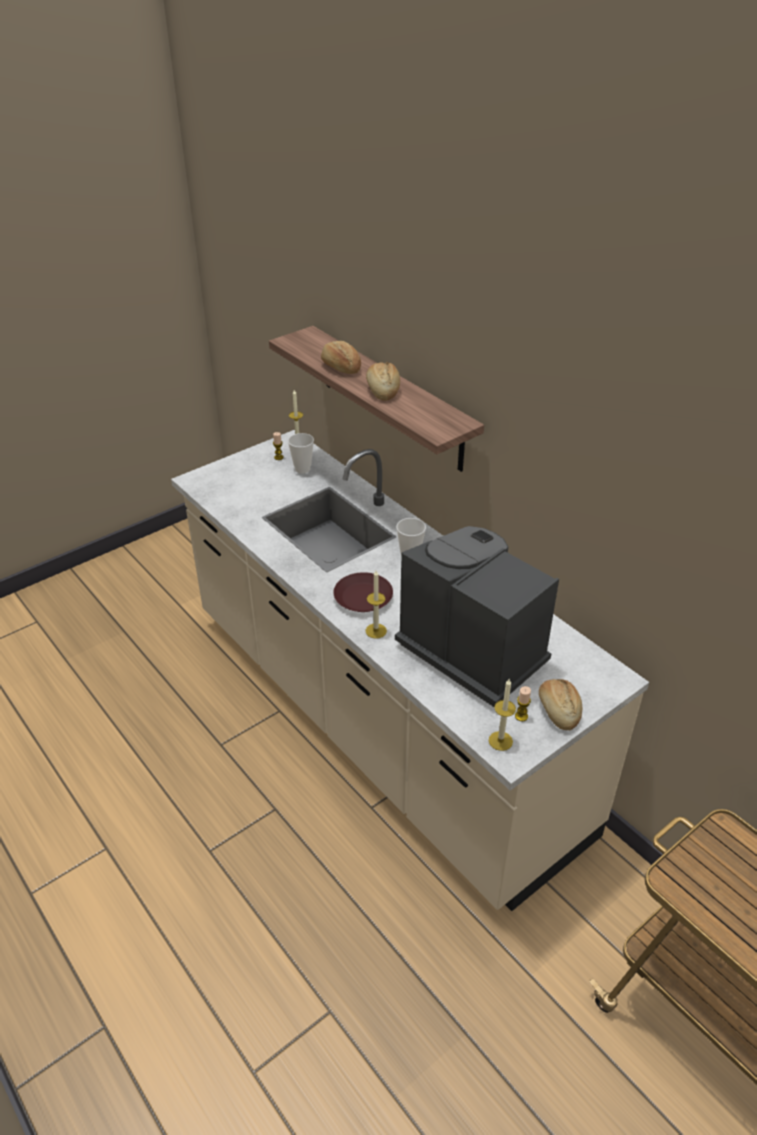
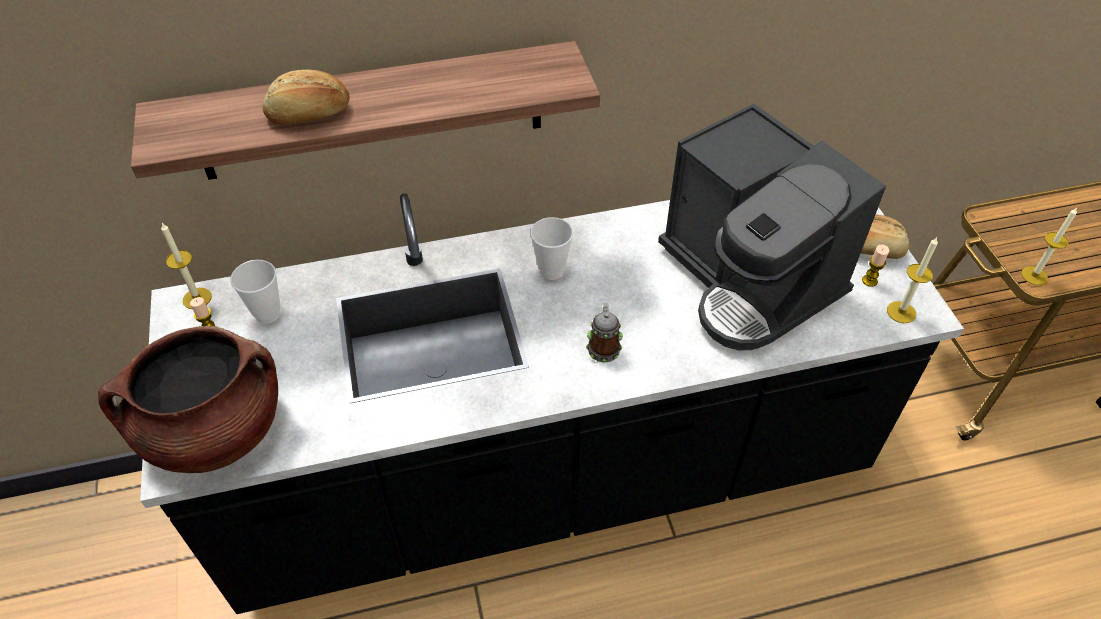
camera: 65 degrees left, 10 degrees up
beige counter [171,430,649,911] -> black counter [140,194,964,614]
brown plate [333,572,393,612] -> mug [586,304,623,363]
bread [366,362,400,401] -> none
candle [366,571,387,639] -> candle moved to [1021,208,1077,285]
coffee machine [395,526,559,707] -> coffee machine turned 105 degrees counterclockwise [658,104,886,351]
none -> brown cooking pot [98,326,278,473]

